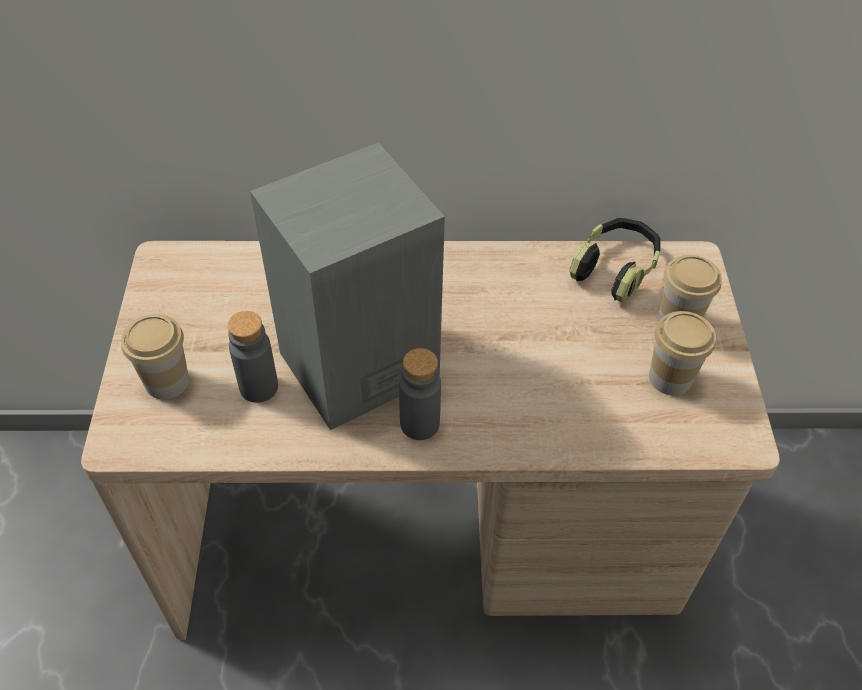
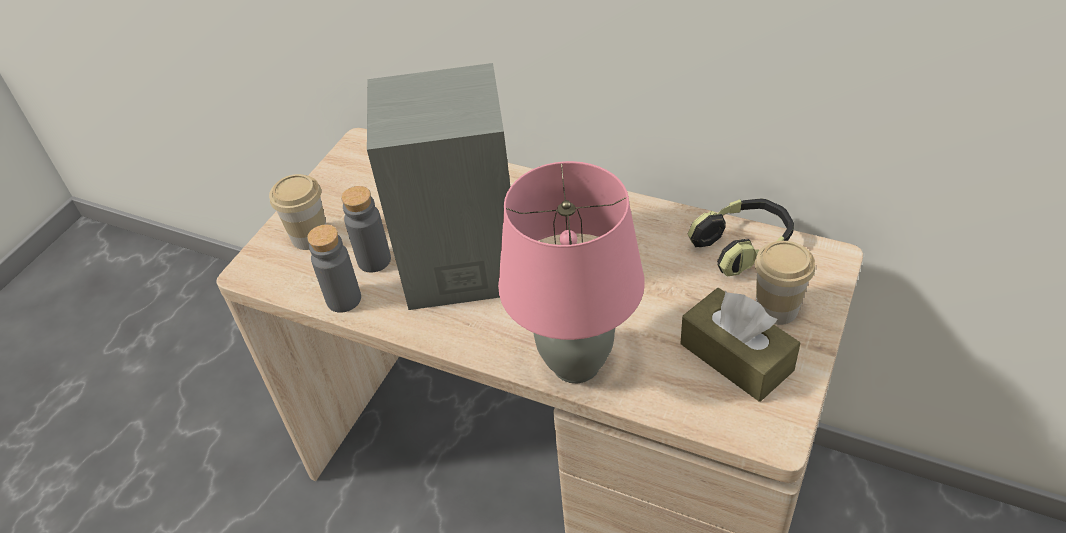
camera: 30 degrees right, 5 degrees down
grey bottle [399,348,441,440] -> grey bottle moved to [307,225,361,313]
cup [649,311,716,395] -> brown tissue box [681,288,800,402]
none -> pink table lamp [498,161,645,384]

